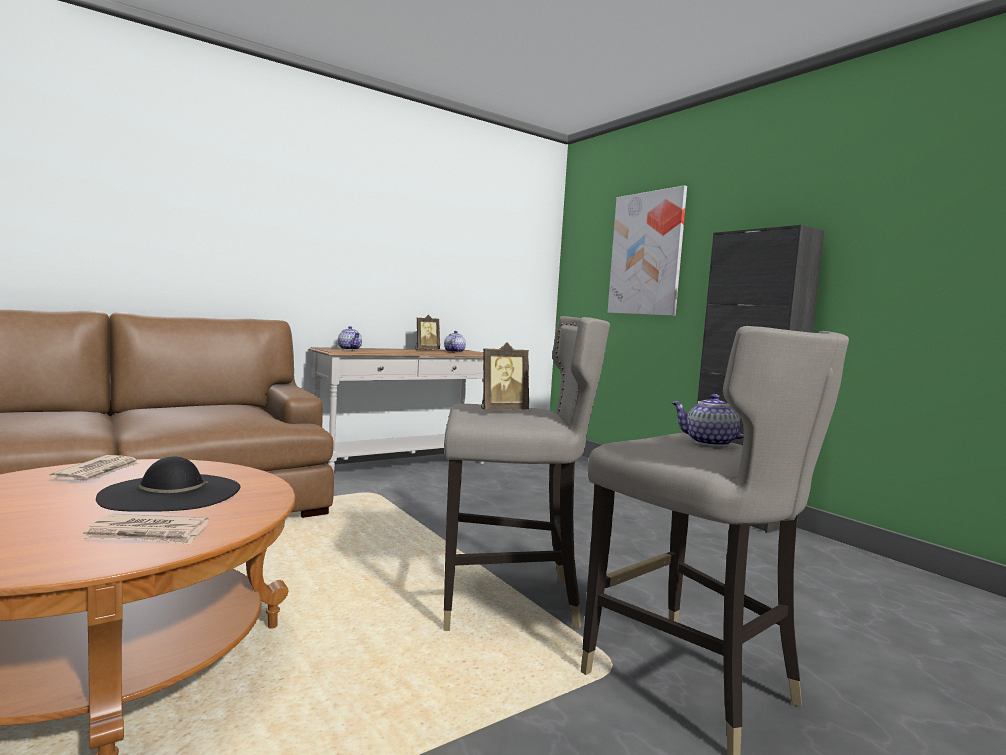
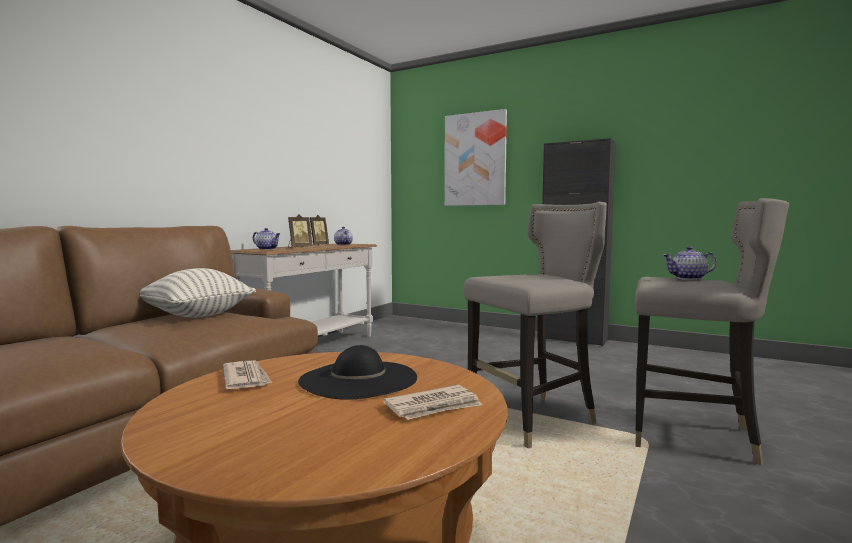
camera: 25 degrees left, 0 degrees up
picture frame [481,342,529,410] -> picture frame moved to [288,214,313,248]
none -> pillow [140,268,256,318]

